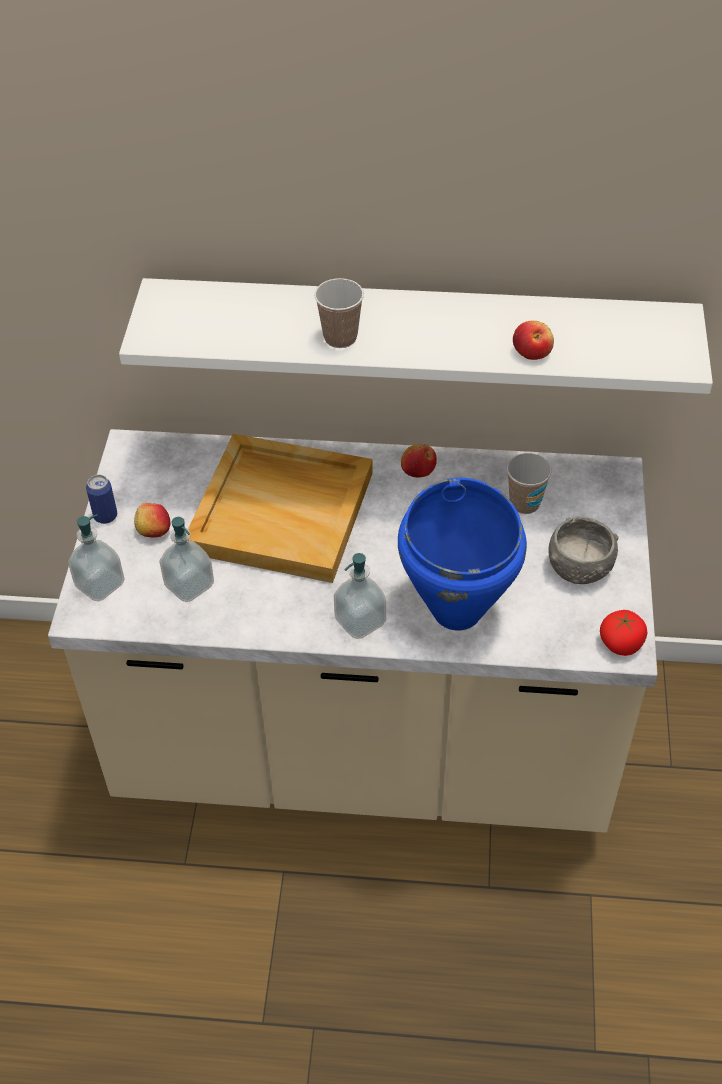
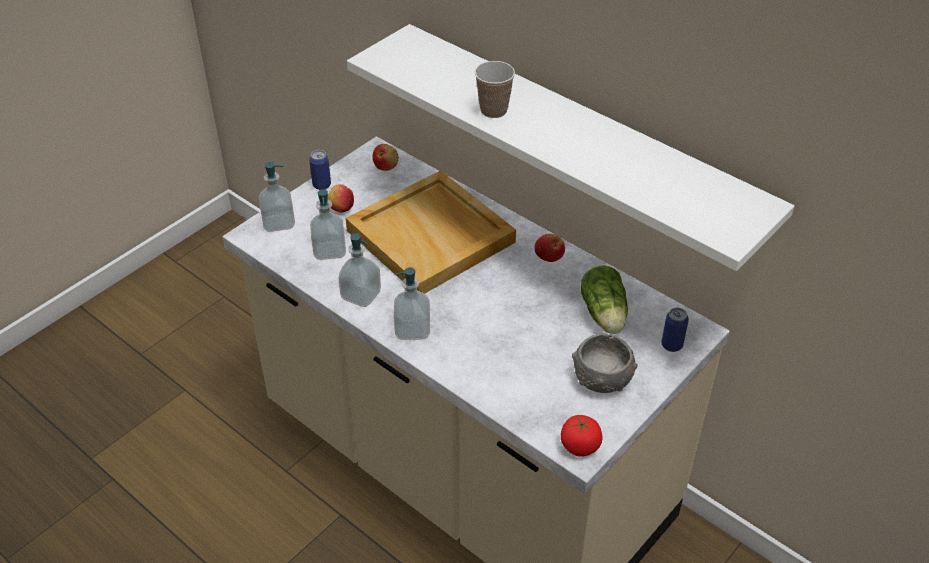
camera: 35 degrees right, 5 degrees down
blue cooking pot [398,477,527,630] -> none
cup [507,453,551,514] -> lettuce [581,265,628,334]
apple [513,321,554,360] -> apple moved to [373,144,399,171]
none -> soap dispenser [338,233,381,307]
none -> can [661,308,689,352]

